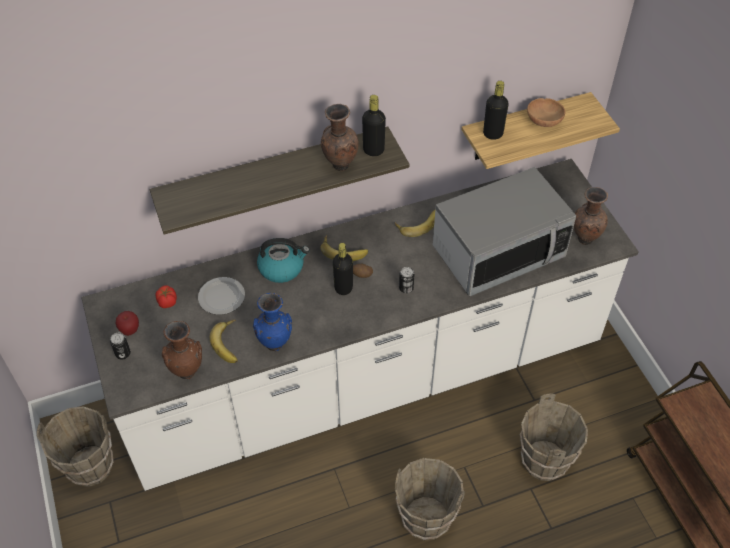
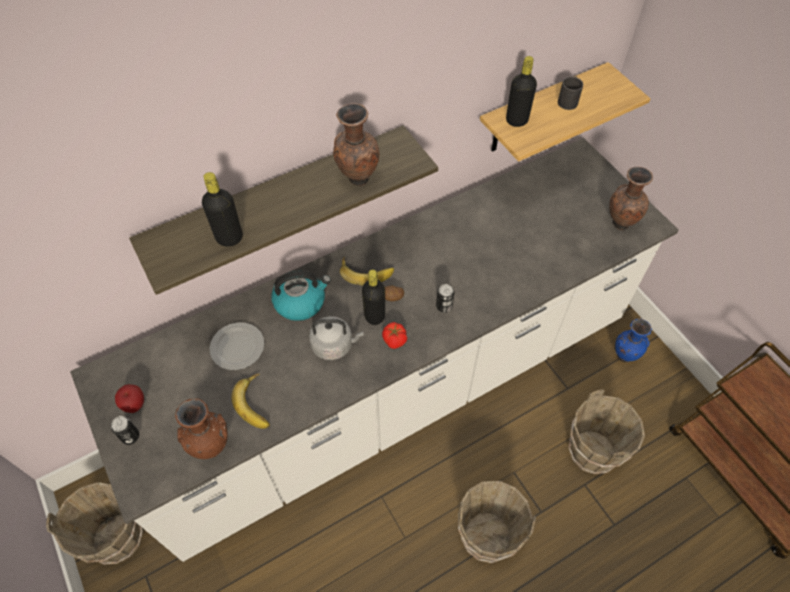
camera: 10 degrees left, 5 degrees up
tomato [156,285,177,308] -> tomato moved to [382,322,407,349]
blue vase [253,293,292,351] -> blue vase moved to [615,319,652,362]
black bottle [362,95,386,156] -> black bottle moved to [202,172,243,247]
banana [395,210,435,237] -> none
microwave [433,167,576,296] -> none
brown bowl [527,98,565,127] -> black mug [558,76,583,110]
none -> grey kettle [309,316,364,360]

